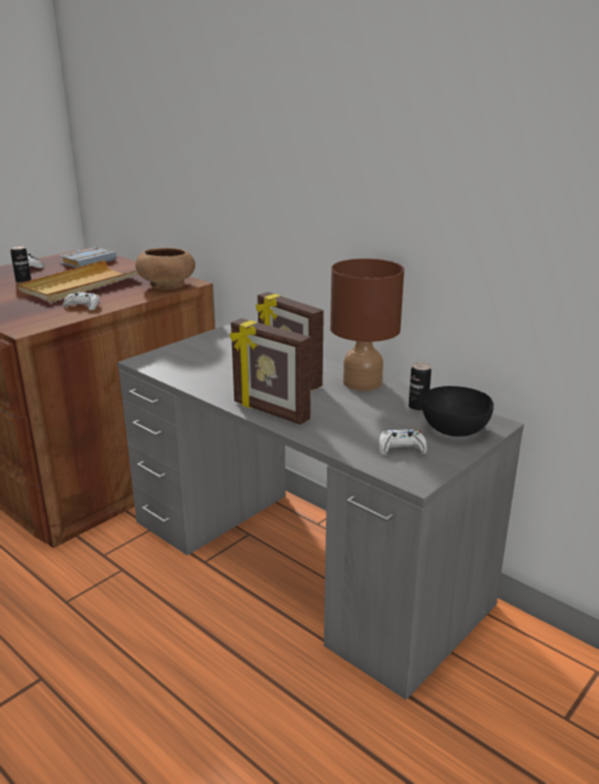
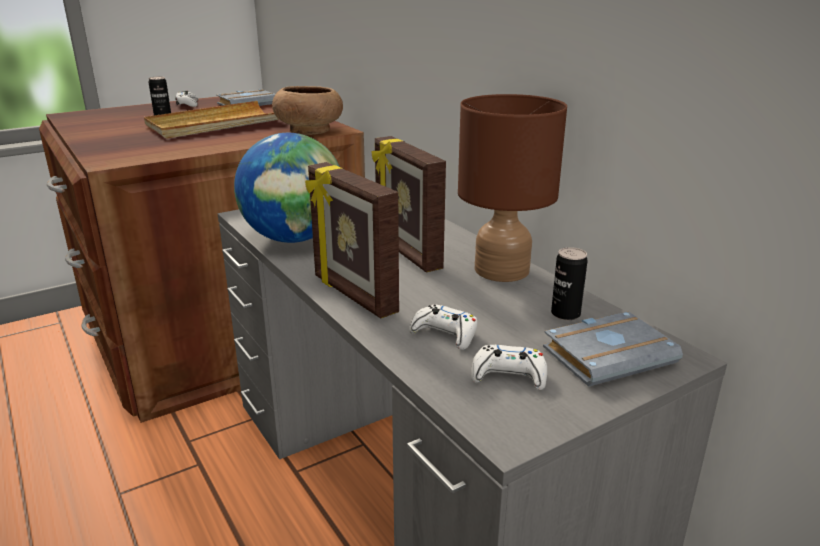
camera: 15 degrees right, 0 degrees up
white game controller [63,292,100,311] -> white game controller moved to [409,304,477,350]
black bowl [422,386,494,437] -> grey book [543,312,683,387]
none -> globe [234,133,340,243]

